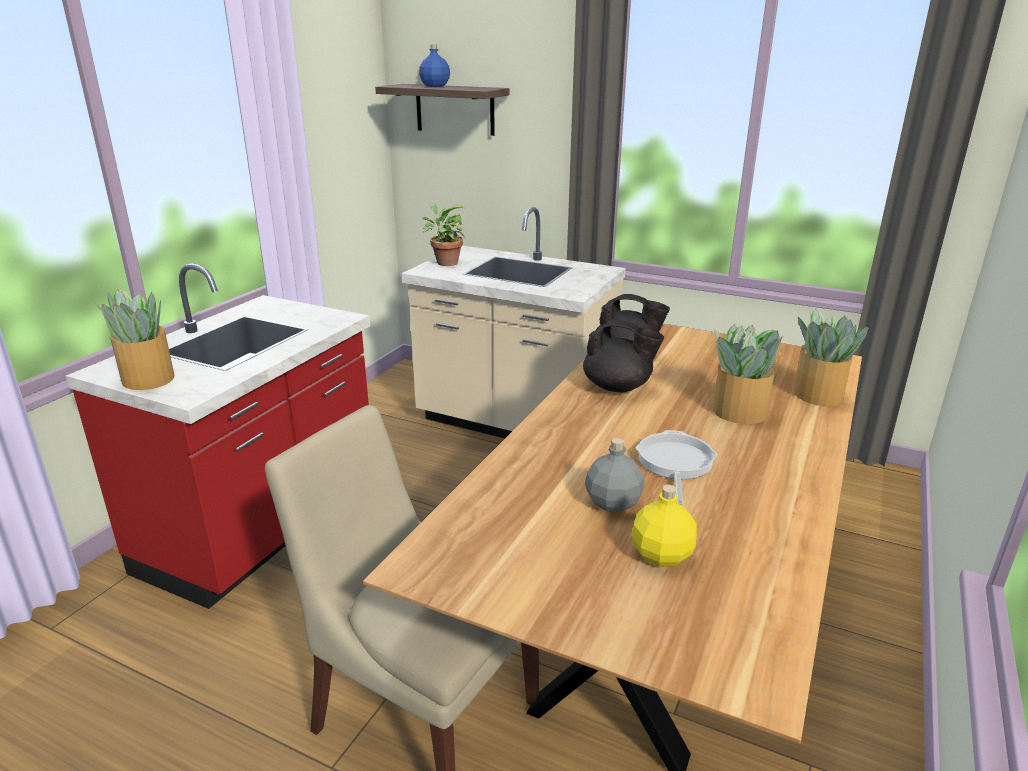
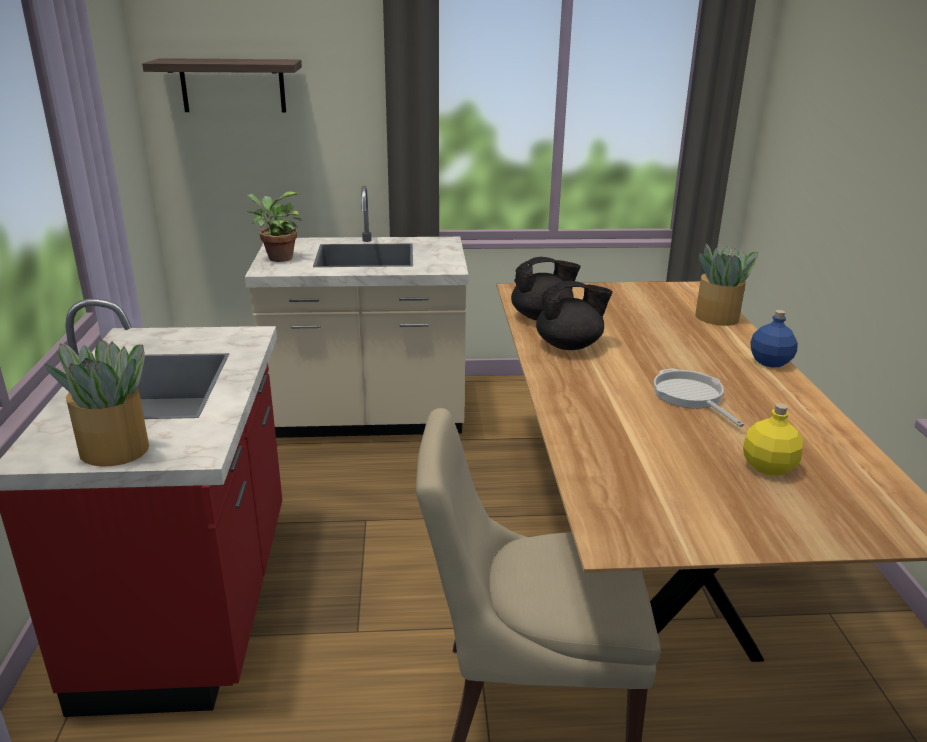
camera: 30 degrees left, 0 degrees up
blue bottle [419,44,450,87] -> blue bottle moved to [750,310,798,368]
grey bottle [585,438,645,512] -> none
potted plant [713,324,783,424] -> none

